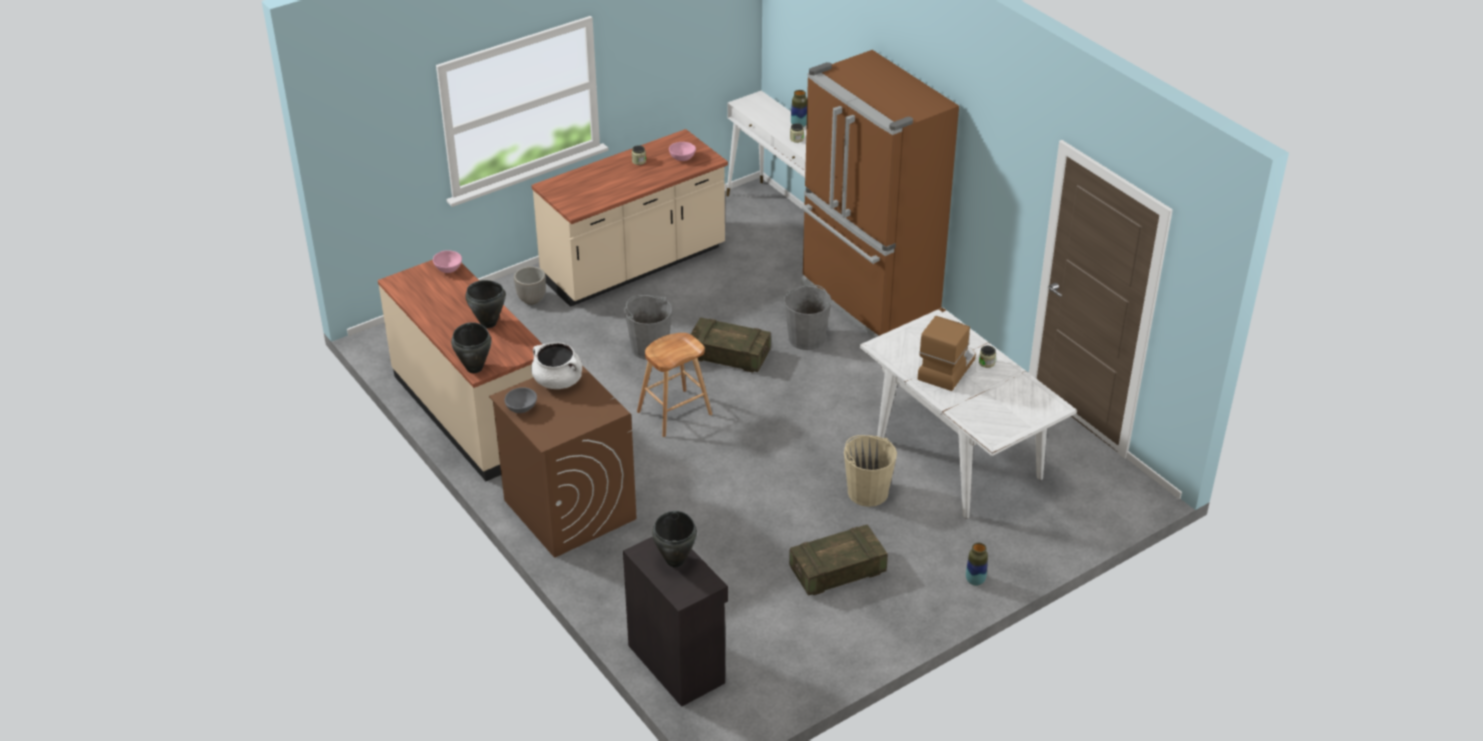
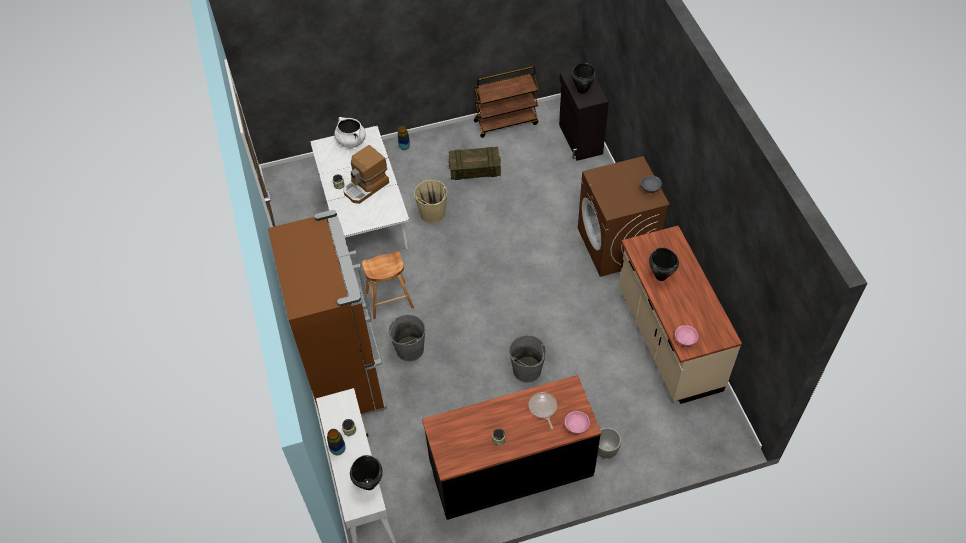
camera: 160 degrees left, 15 degrees up
black cooking pot [451,322,491,373] -> black cooking pot moved to [350,455,383,490]
beige counter [531,129,728,307] -> black counter [422,375,602,520]
white cooking pot [531,342,582,389] -> white cooking pot moved to [334,117,366,148]
brown stool [637,333,712,437] -> brown stool moved to [362,251,414,319]
pink bowl [669,142,696,161] -> pink bowl moved to [565,411,590,434]
crate [691,317,771,373] -> none
none -> brown cart [474,66,539,138]
none -> frying pan [529,392,557,429]

